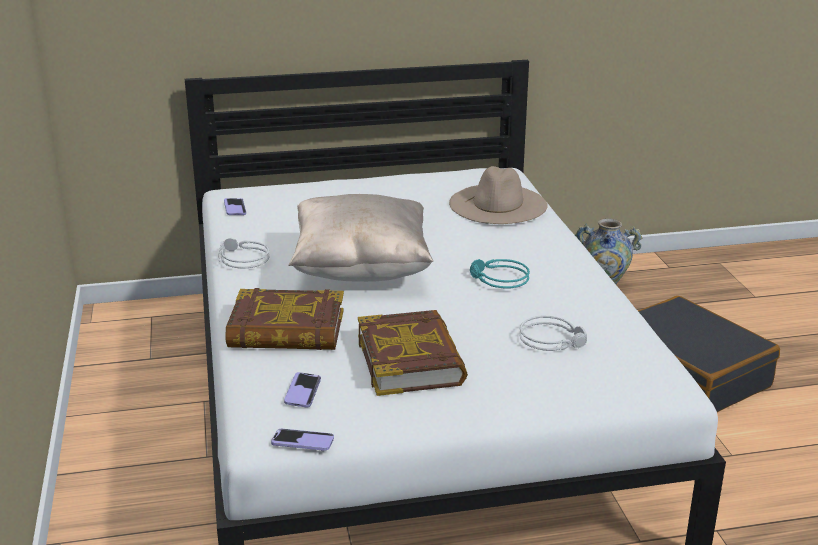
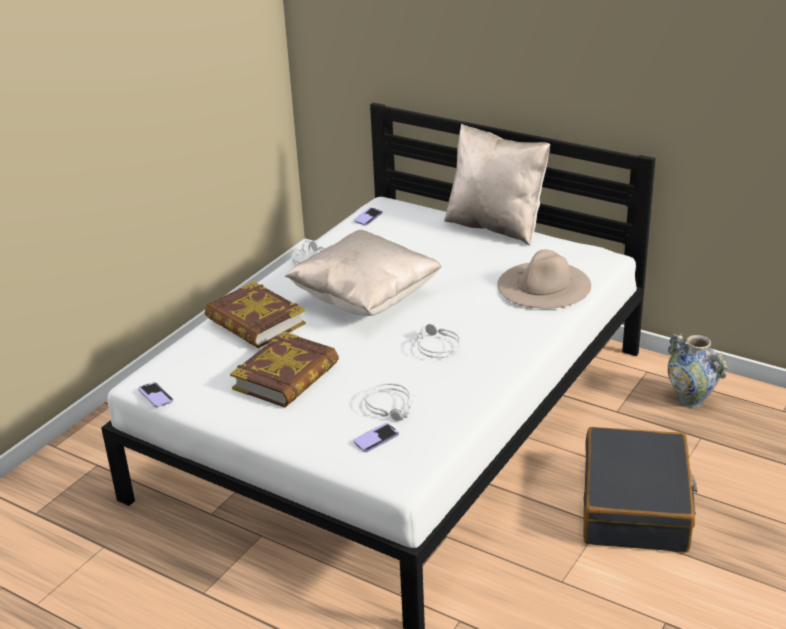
camera: 45 degrees right, 5 degrees up
phone [284,372,321,408] -> phone moved to [354,423,399,452]
turquoise headphones [470,259,530,289] -> grey headphones [414,323,461,358]
none -> beige pillow [444,124,550,246]

